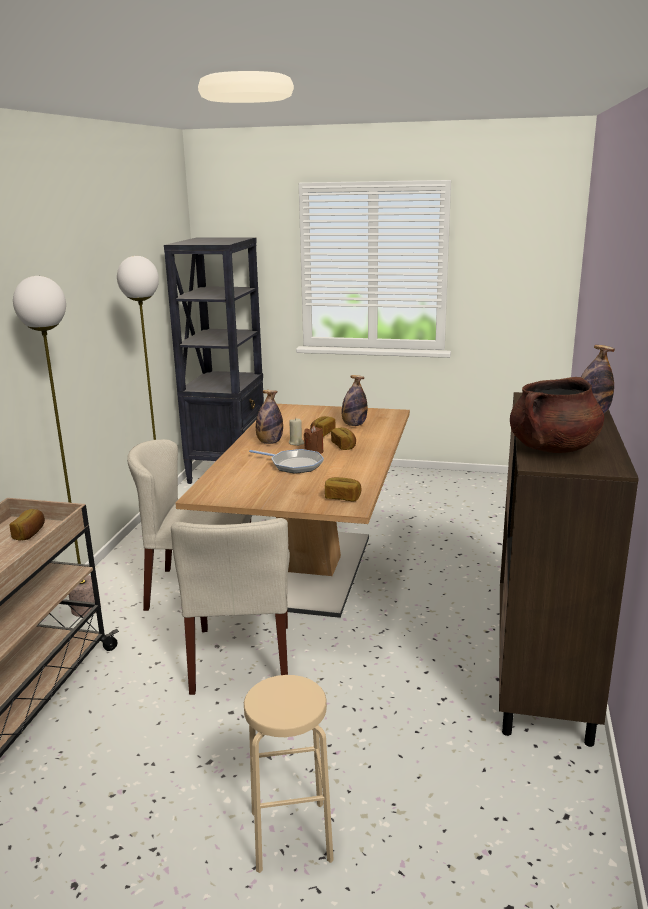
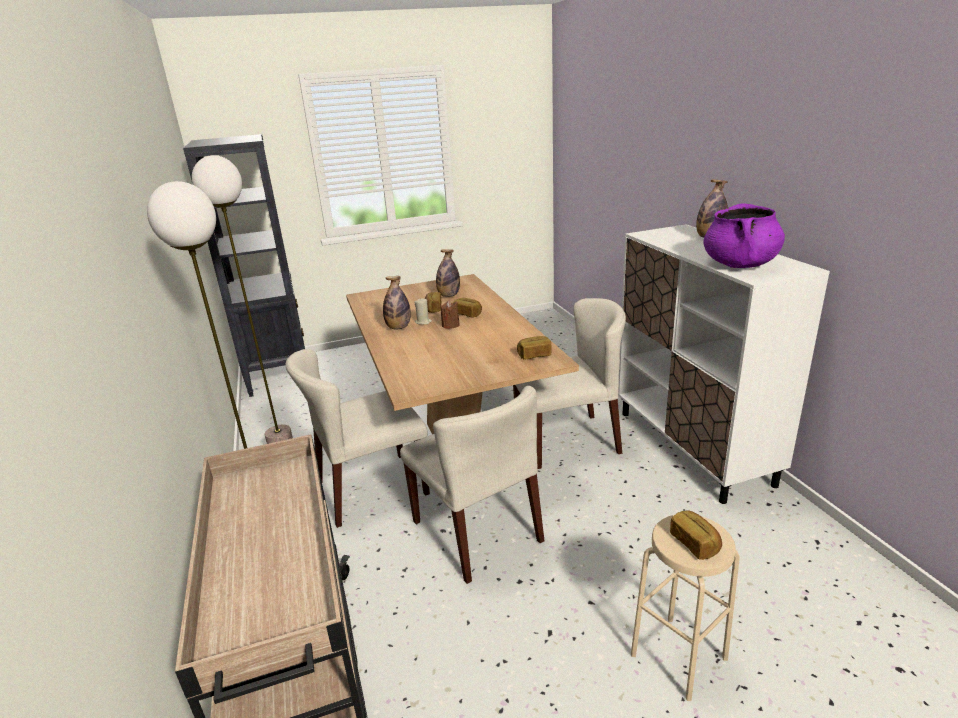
camera: 30 degrees left, 5 degrees up
bread [10,509,45,540] -> bread moved to [670,510,722,560]
frying pan [249,449,324,474] -> none
brown cabinet [499,392,639,747] -> white cabinet [618,224,830,504]
brown cooking pot [510,377,604,453] -> purple cooking pot [703,204,785,268]
none -> beige chair [513,298,626,469]

